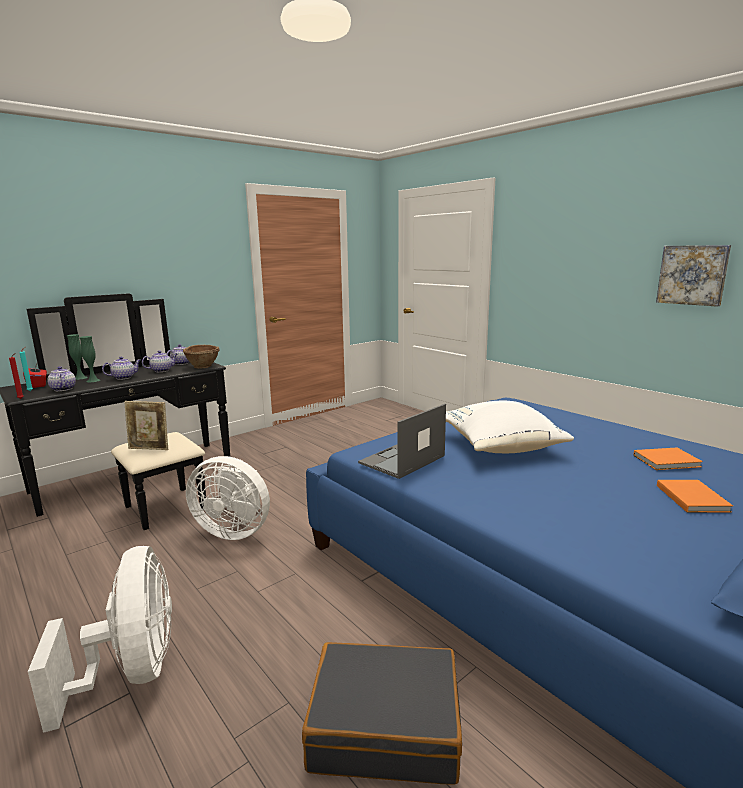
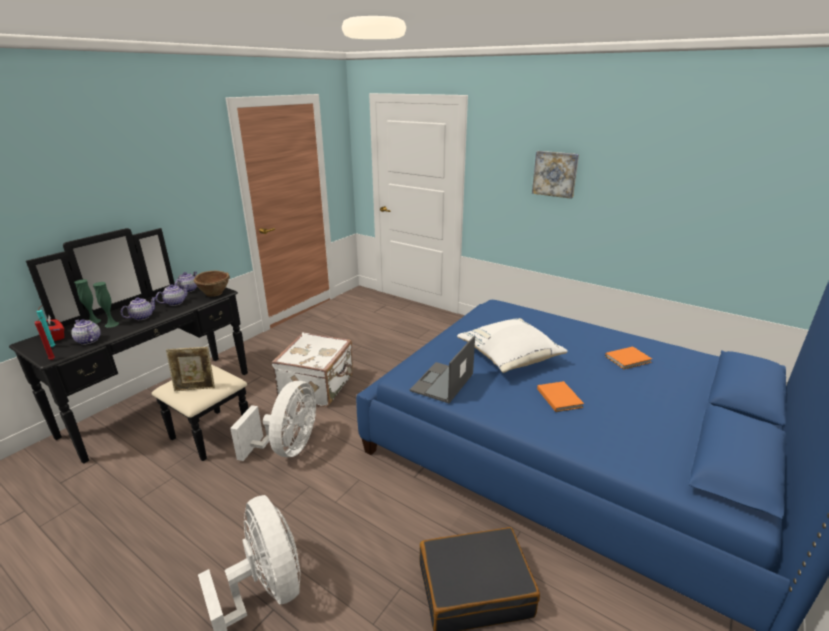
camera: 15 degrees left, 10 degrees up
white fan [186,456,270,540] -> white fan turned 75 degrees counterclockwise [230,381,316,461]
picture [656,245,731,307] -> picture moved to [532,151,579,199]
orange book [657,480,733,512] -> orange book moved to [537,381,584,412]
none -> white suitcase [271,332,353,407]

